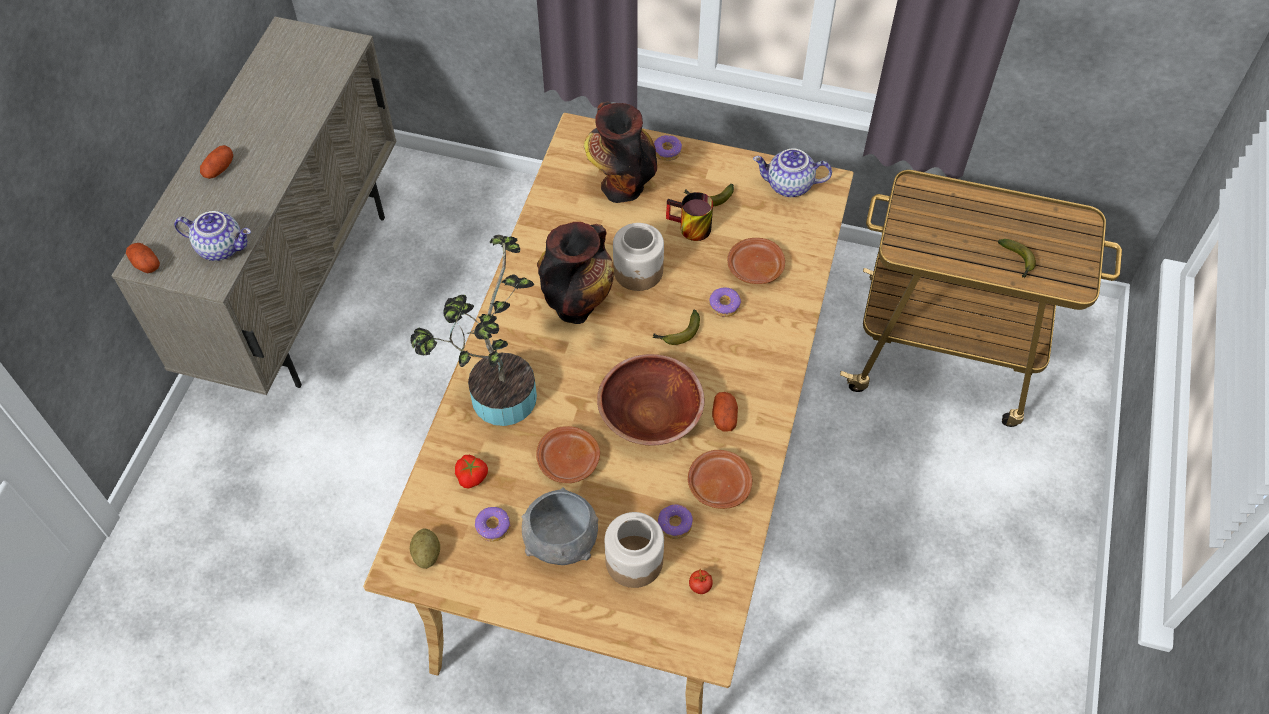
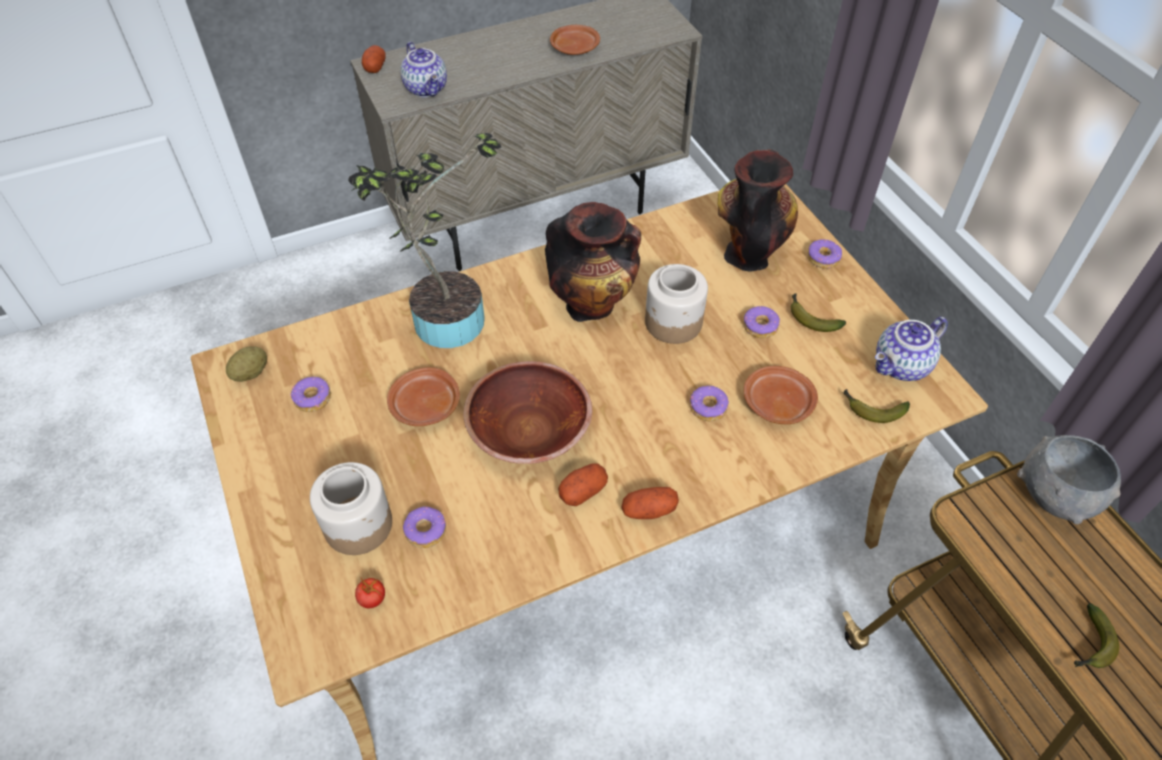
camera: 50 degrees right, 5 degrees down
potato [200,145,233,179] -> potato moved to [621,487,679,519]
tomato [455,455,488,489] -> none
grey bowl [521,487,599,565] -> grey bowl moved to [1017,435,1121,524]
banana [653,310,700,345] -> banana moved to [842,389,910,423]
mug [666,192,713,241] -> donut [743,306,780,338]
brown plate [688,450,752,509] -> brown plate moved to [550,25,600,55]
teapot [753,149,832,197] -> teapot turned 90 degrees counterclockwise [875,316,948,381]

